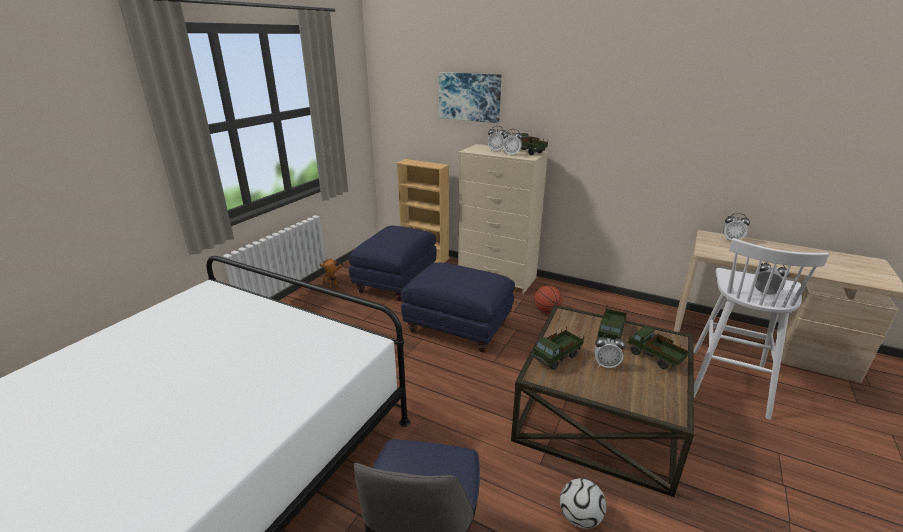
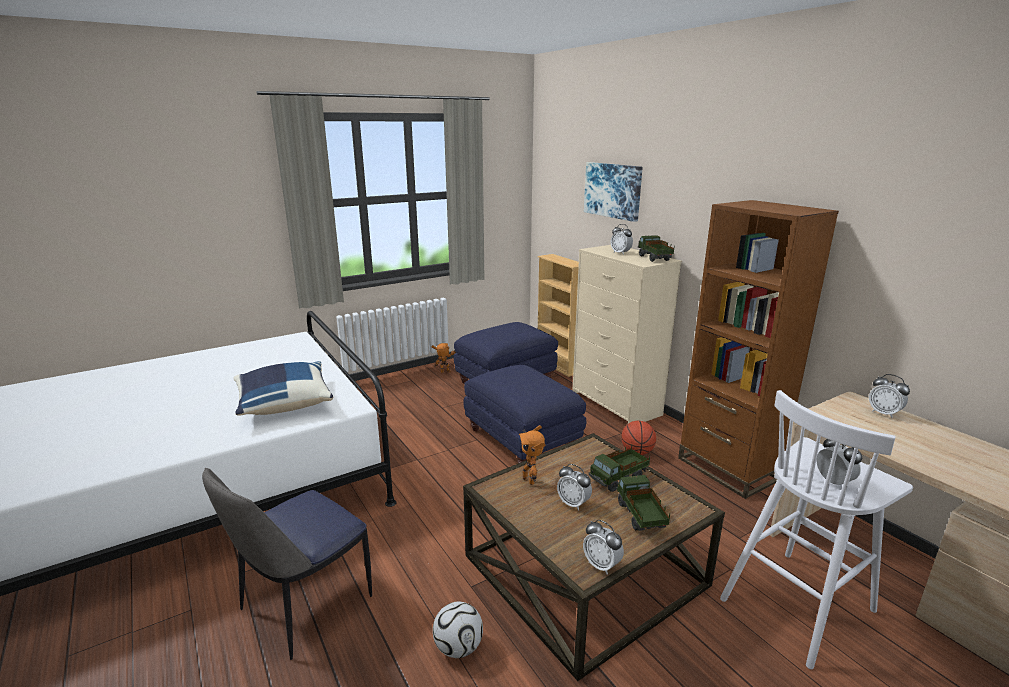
camera: 30 degrees right, 5 degrees down
alarm clock [503,129,523,156] -> alarm clock moved to [583,520,624,575]
toy truck [532,326,584,370] -> toy robot [519,425,546,485]
none -> blue pillow [234,361,333,416]
none -> brown bookcase [678,200,839,499]

